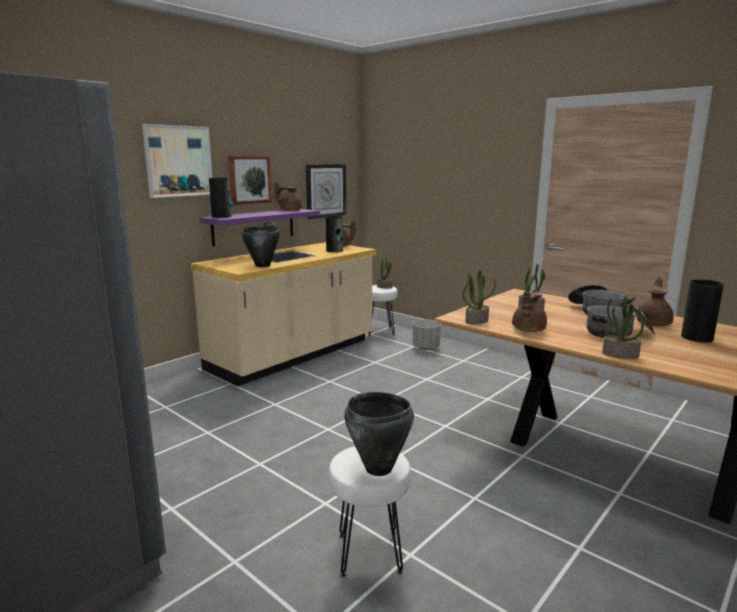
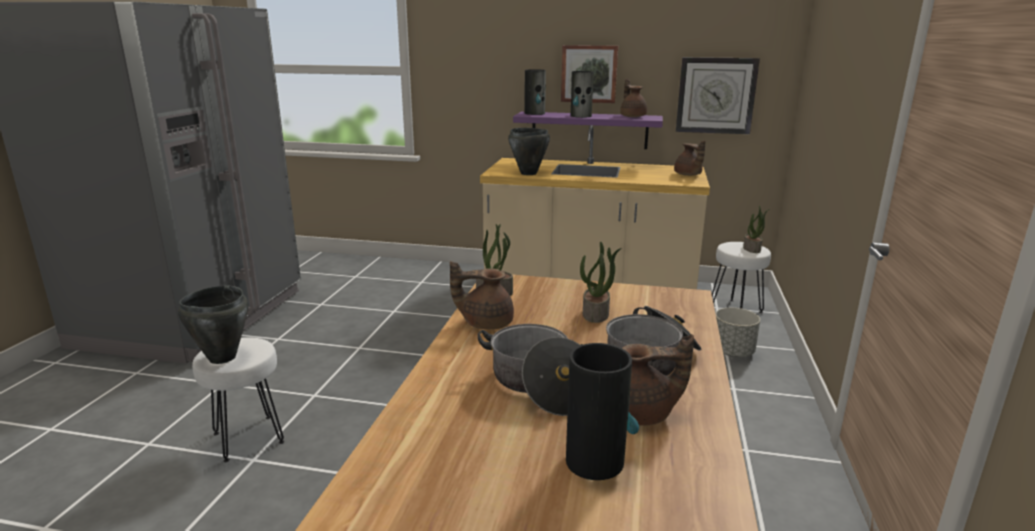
camera: 60 degrees right, 5 degrees up
picture [142,124,212,198] -> none
vase [326,216,343,252] -> vase moved to [571,71,594,118]
potted plant [602,295,644,359] -> none

